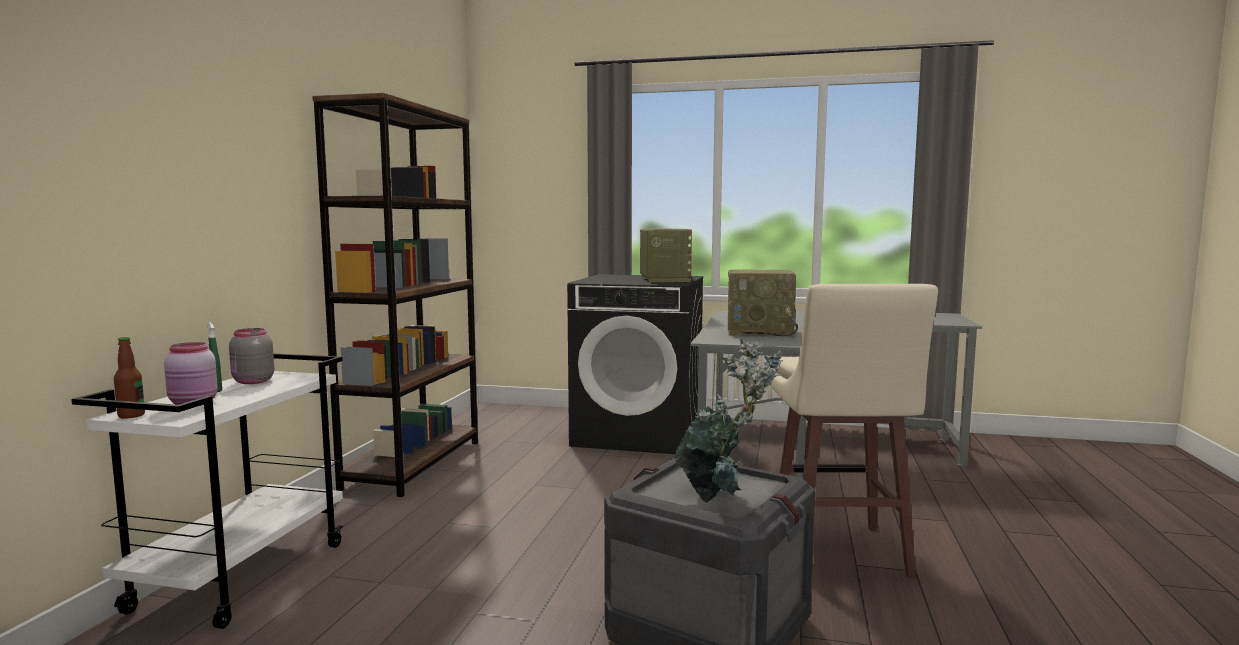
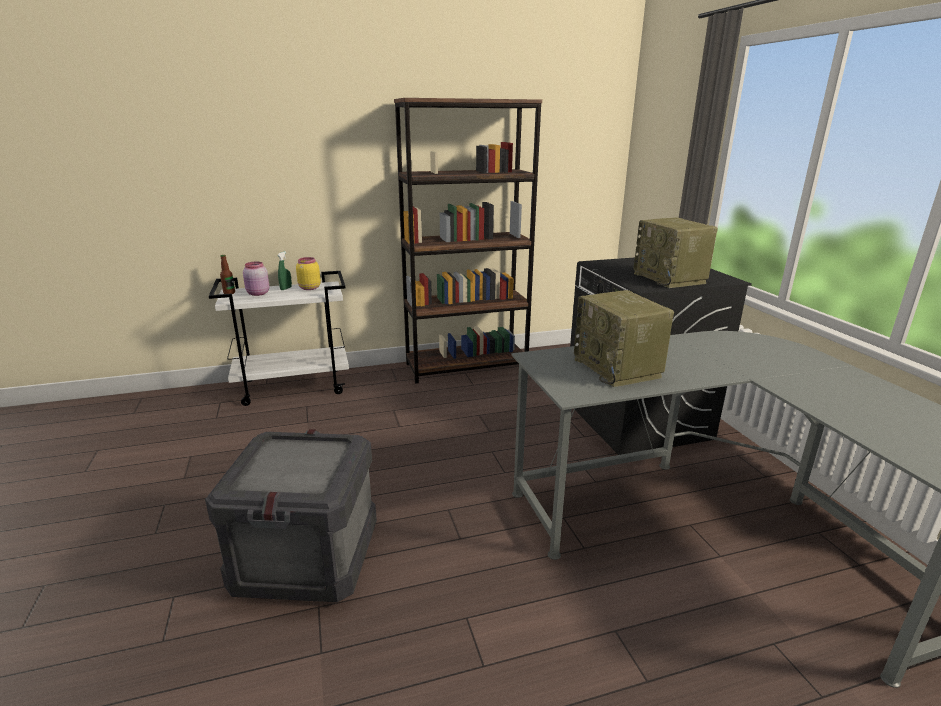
camera: 60 degrees right, 15 degrees up
grey jar [229,328,274,384] -> yellow jar [296,257,321,290]
radio [640,228,692,282] -> radio turned 105 degrees clockwise [633,217,718,288]
potted plant [674,340,783,503] -> none
beige stool [771,284,938,579] -> none

